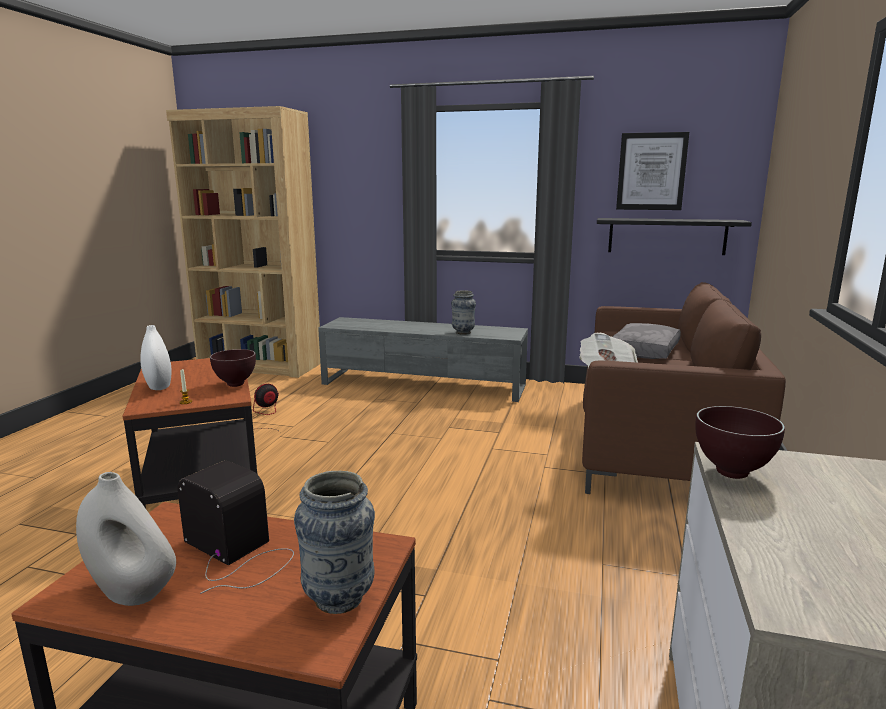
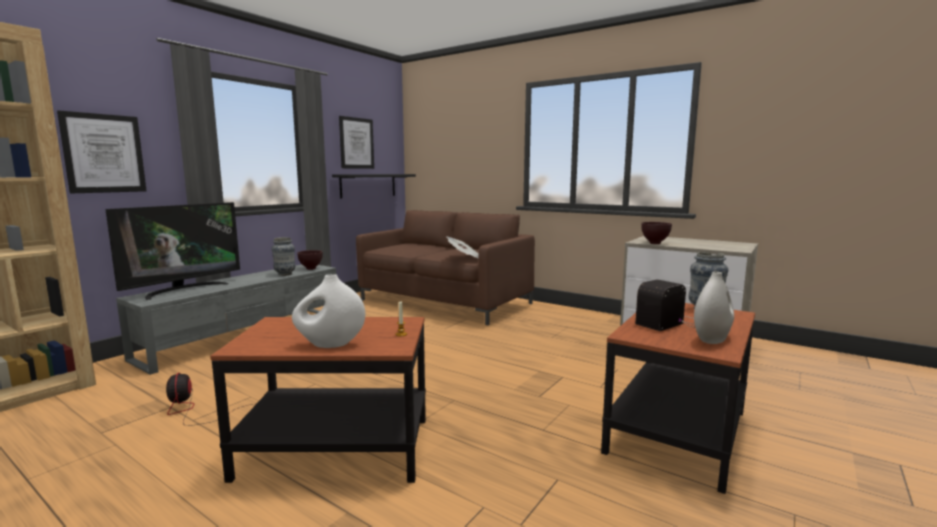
camera: 70 degrees left, 5 degrees down
brown bowl [210,349,256,387] -> brown bowl moved to [297,250,323,270]
grey pillow [612,323,681,359] -> none
none -> picture [57,110,147,193]
none -> television [105,202,240,300]

